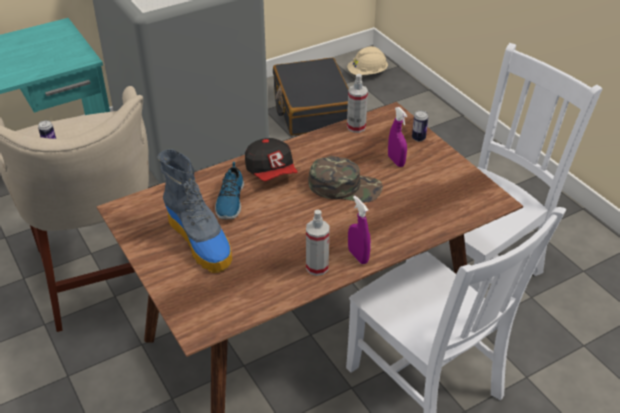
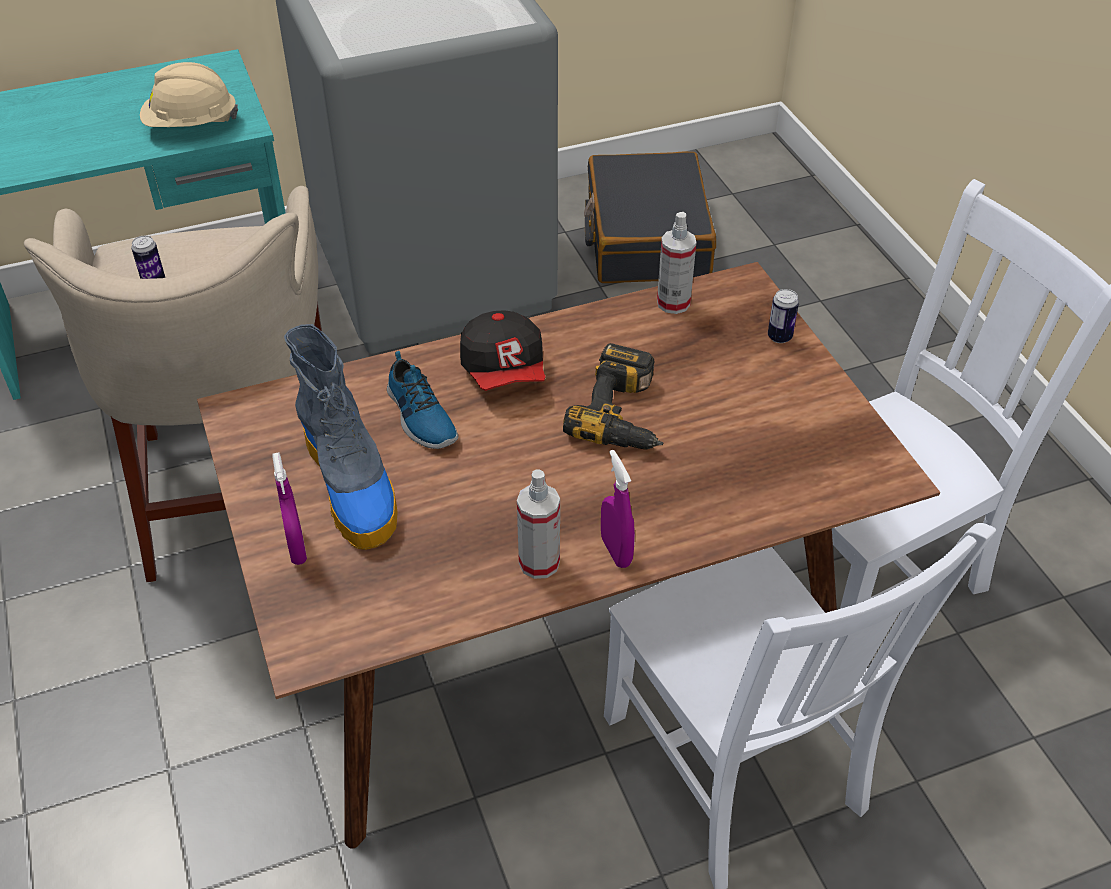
camera: 10 degrees right, 5 degrees up
shoe [215,162,244,219] -> shoe turned 45 degrees counterclockwise [387,351,458,449]
green cap [308,156,383,202] -> power drill [563,343,664,449]
beige hard hat [347,46,388,75] -> beige hard hat moved to [140,62,238,127]
purple spray bottle [388,107,407,167] -> purple spray bottle moved to [272,452,307,565]

